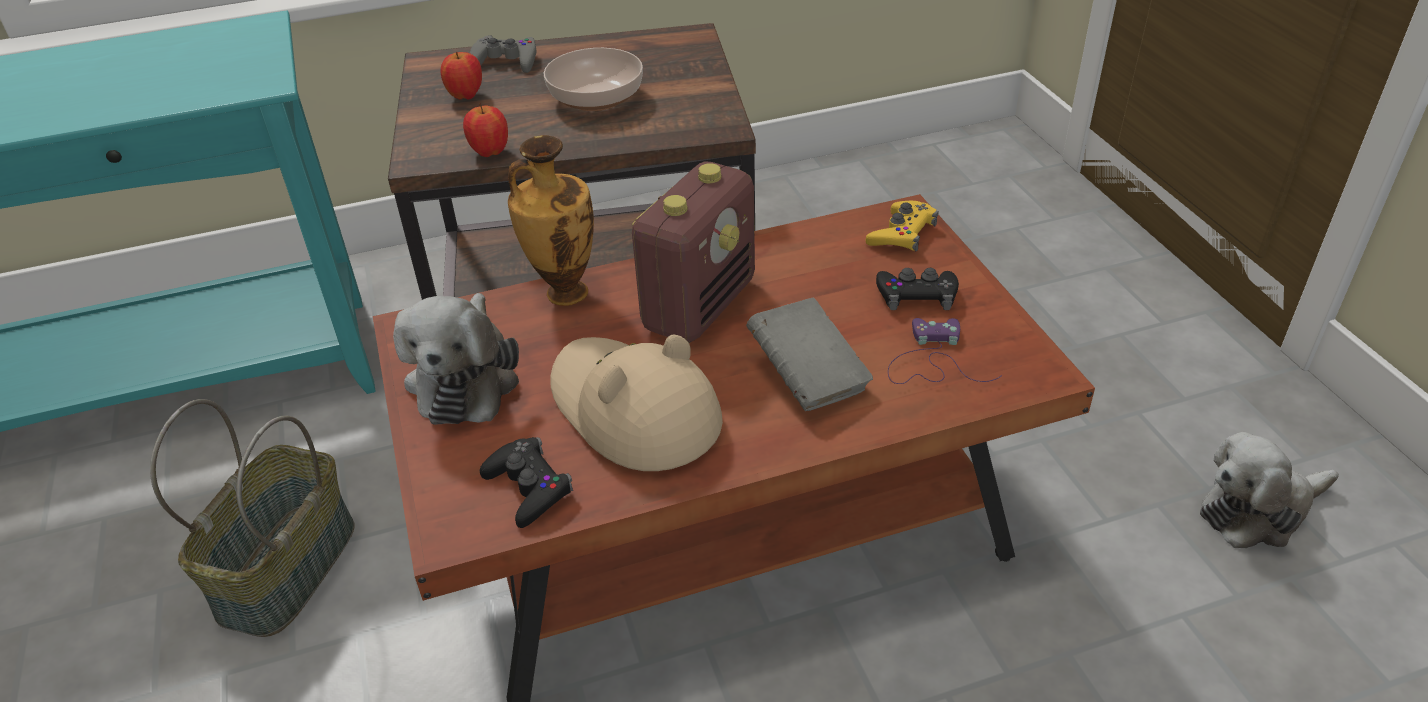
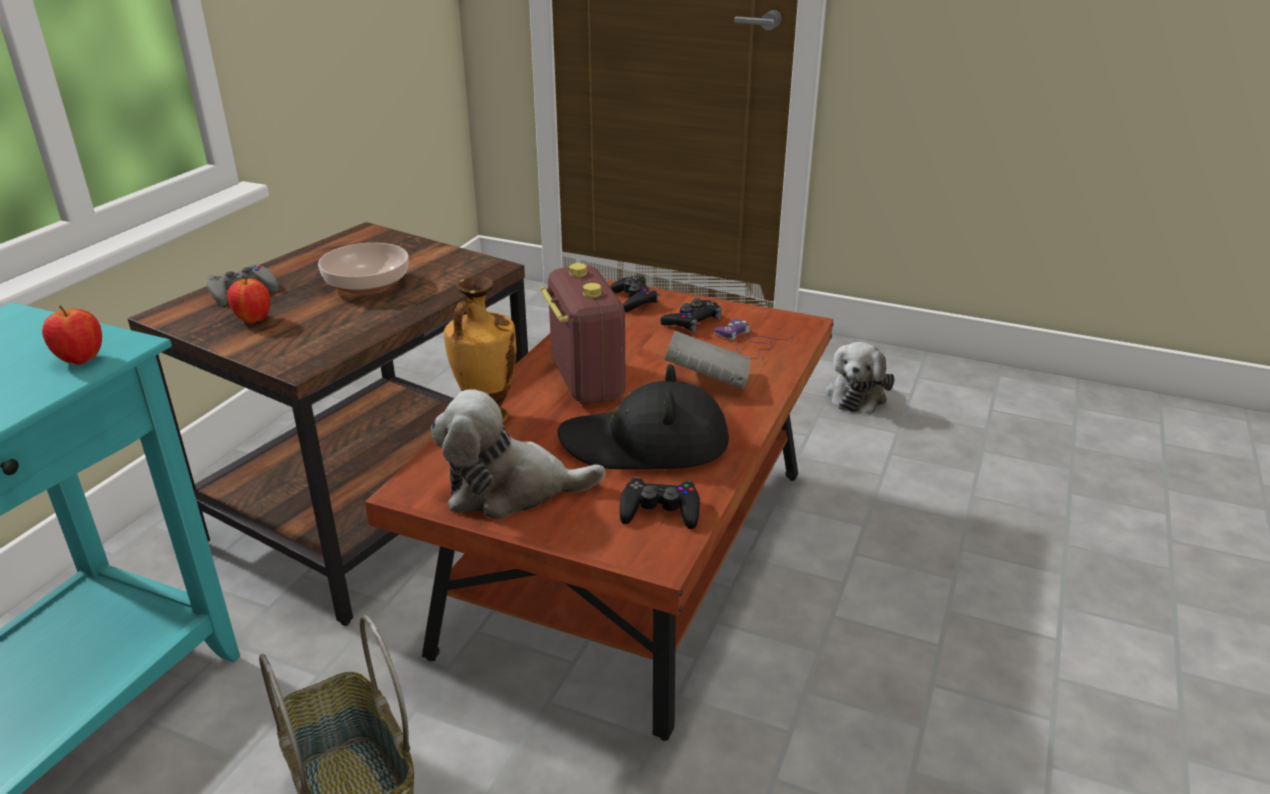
camera: 50 degrees left, 10 degrees down
plush toy [393,293,519,425] -> plush toy turned 135 degrees clockwise [431,389,605,520]
apple [463,103,508,157] -> apple moved to [42,306,102,365]
beige hat [550,335,723,471] -> black hat [558,364,729,469]
yellow game controller [866,201,939,251] -> black game controller [610,276,659,312]

